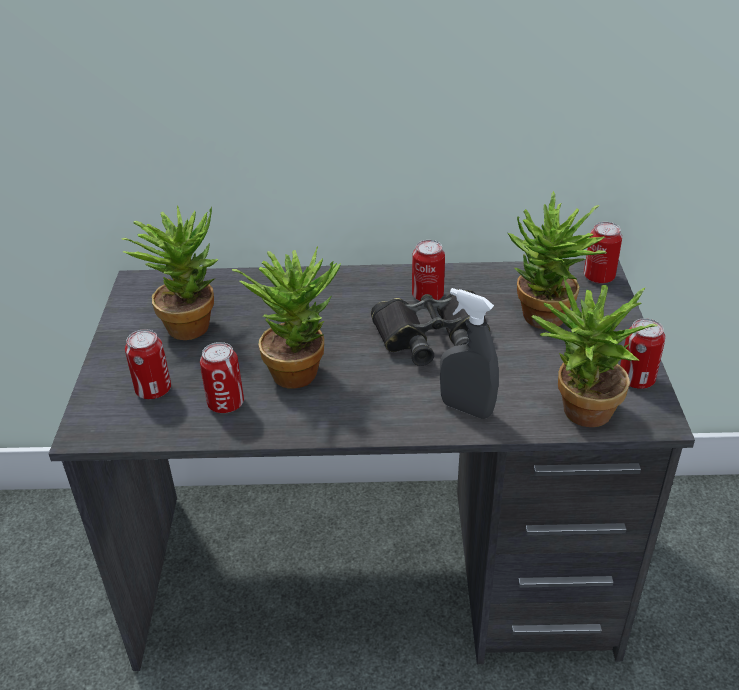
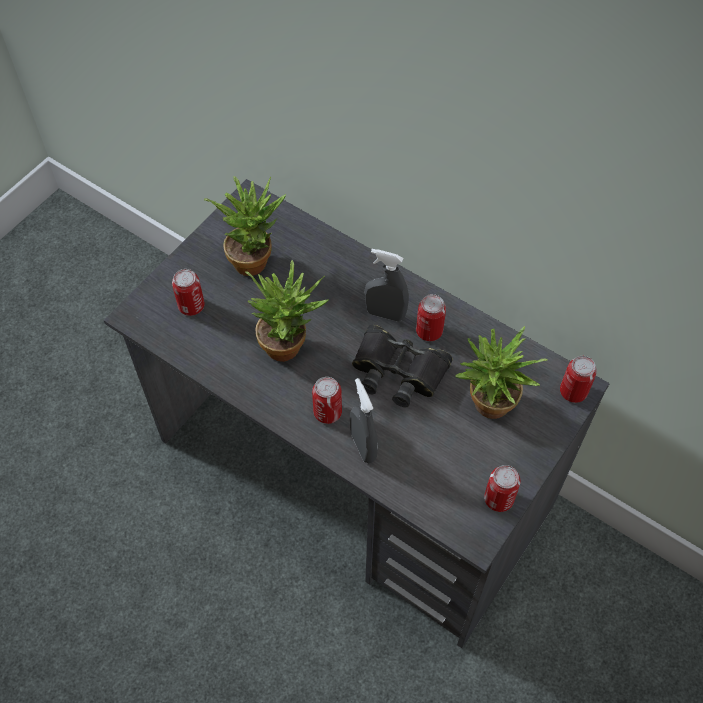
camera: 35 degrees right, 20 degrees up
can [200,342,244,413] -> can moved to [312,377,342,424]
potted plant [532,275,658,427] -> none
none -> grey spray bottle [364,249,409,322]

